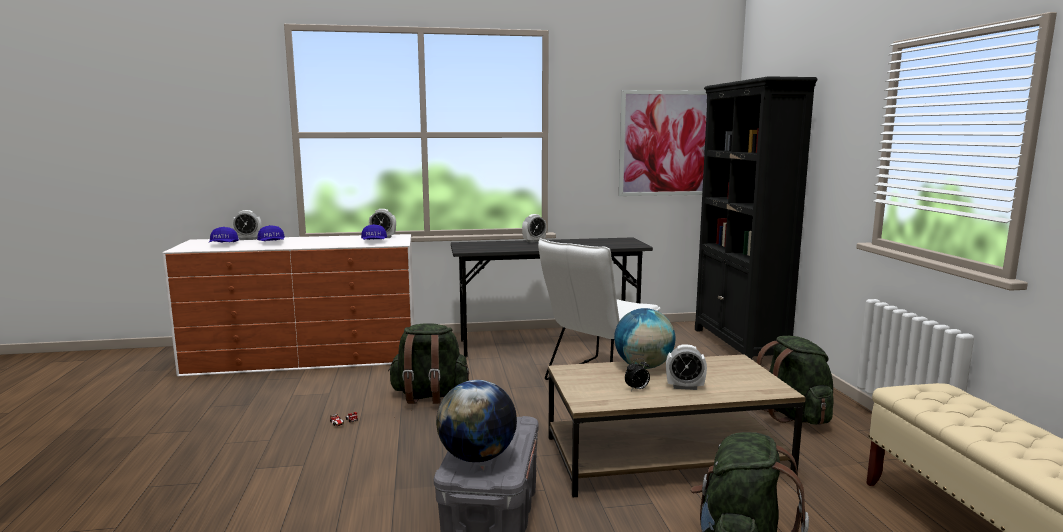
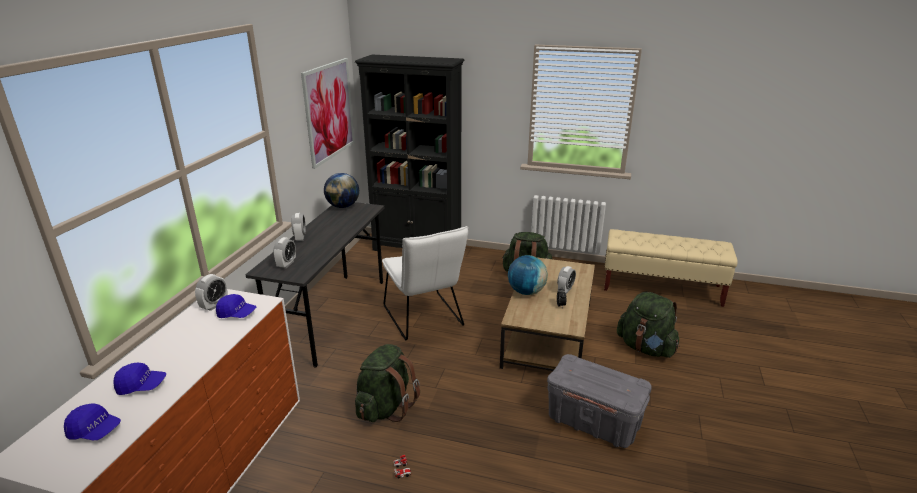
camera: 65 degrees left, 15 degrees up
alarm clock [232,210,262,240] -> alarm clock moved to [273,237,296,268]
globe [436,380,517,462] -> globe moved to [324,173,359,208]

